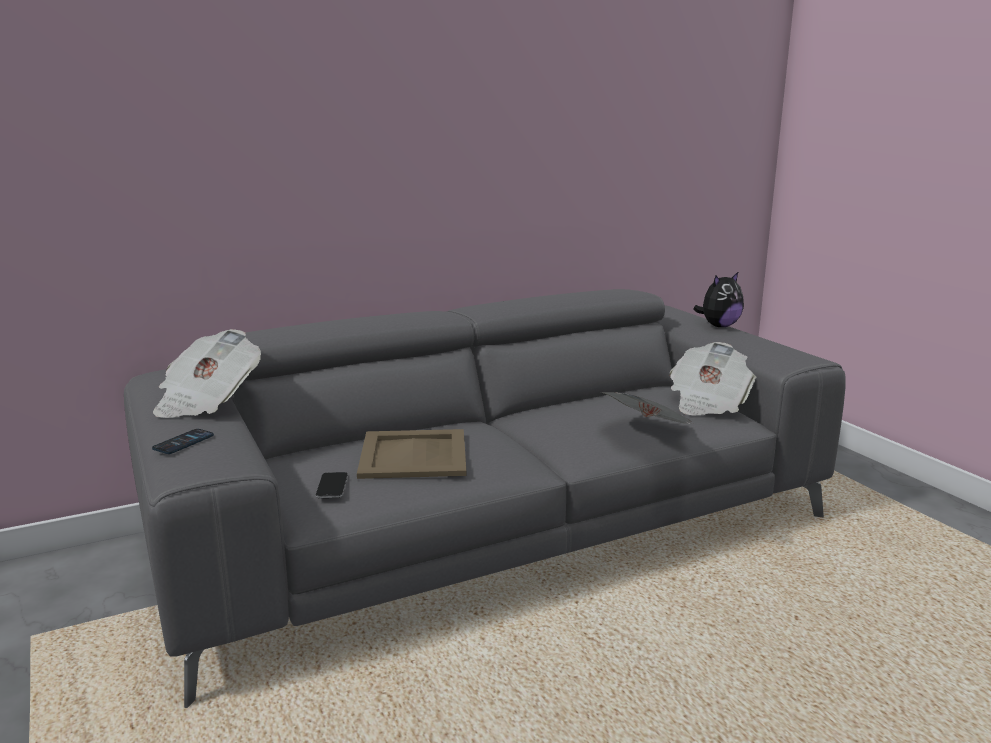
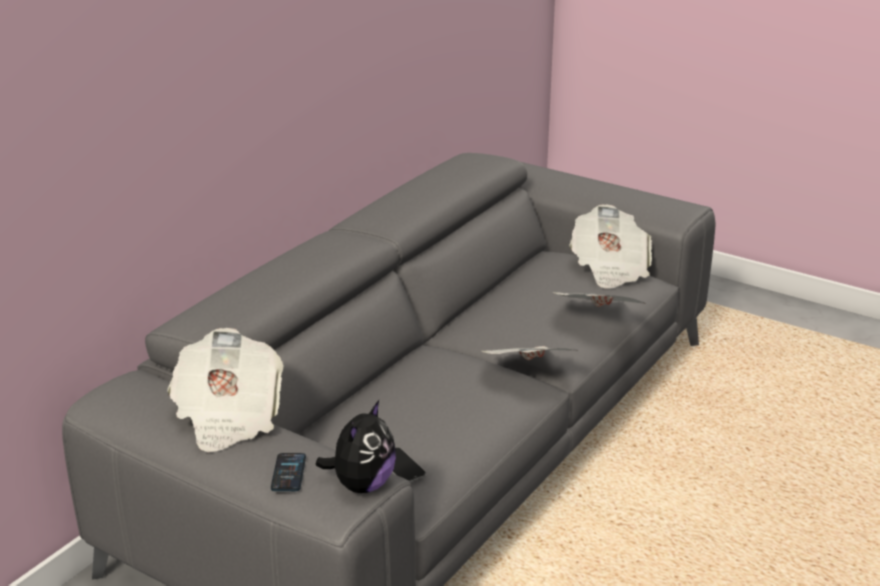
camera: 30 degrees left, 10 degrees up
beige tray [357,429,466,479] -> none
plush toy [693,271,744,327] -> plush toy moved to [316,400,396,493]
none -> newspaper [481,346,579,360]

